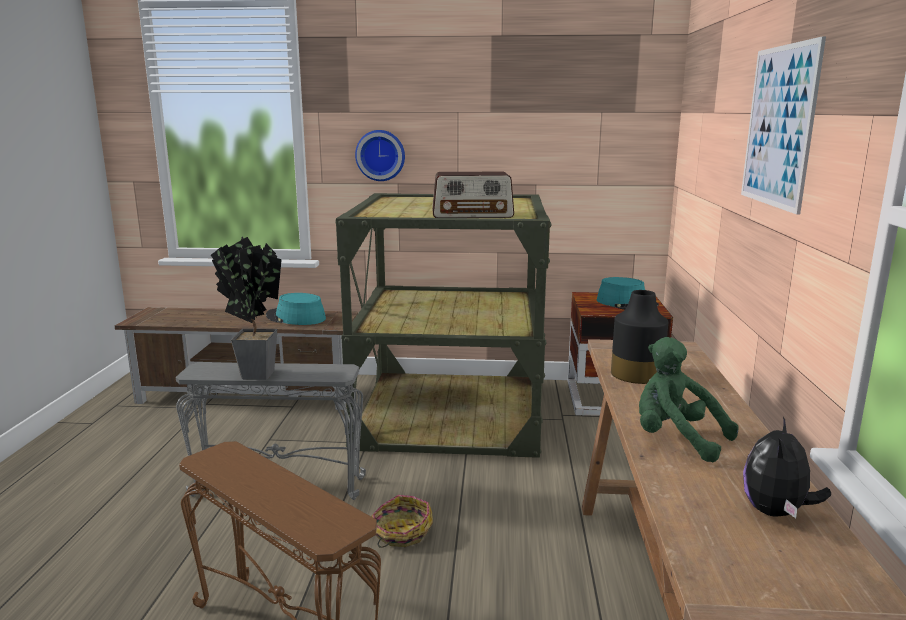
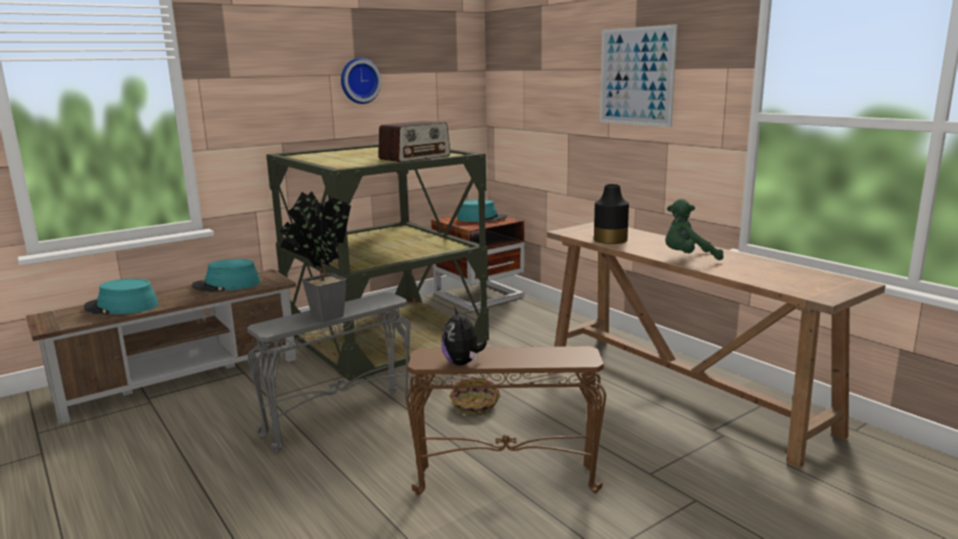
camera: 40 degrees left, 0 degrees up
wall clock [355,130,405,181] -> wall clock moved to [341,58,381,104]
plush toy [743,416,831,518] -> plush toy moved to [441,306,487,366]
none -> turquoise hat [84,279,159,314]

